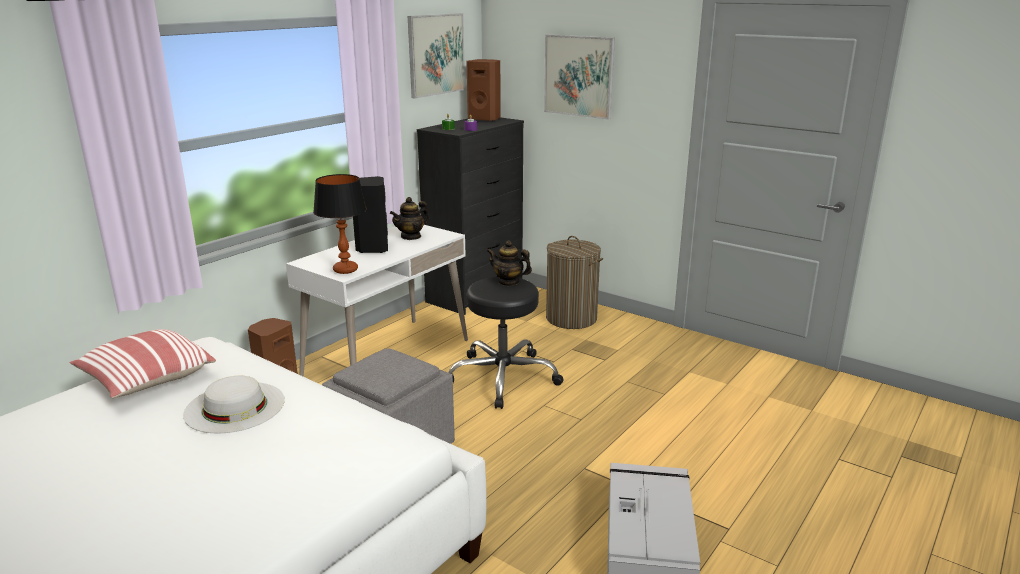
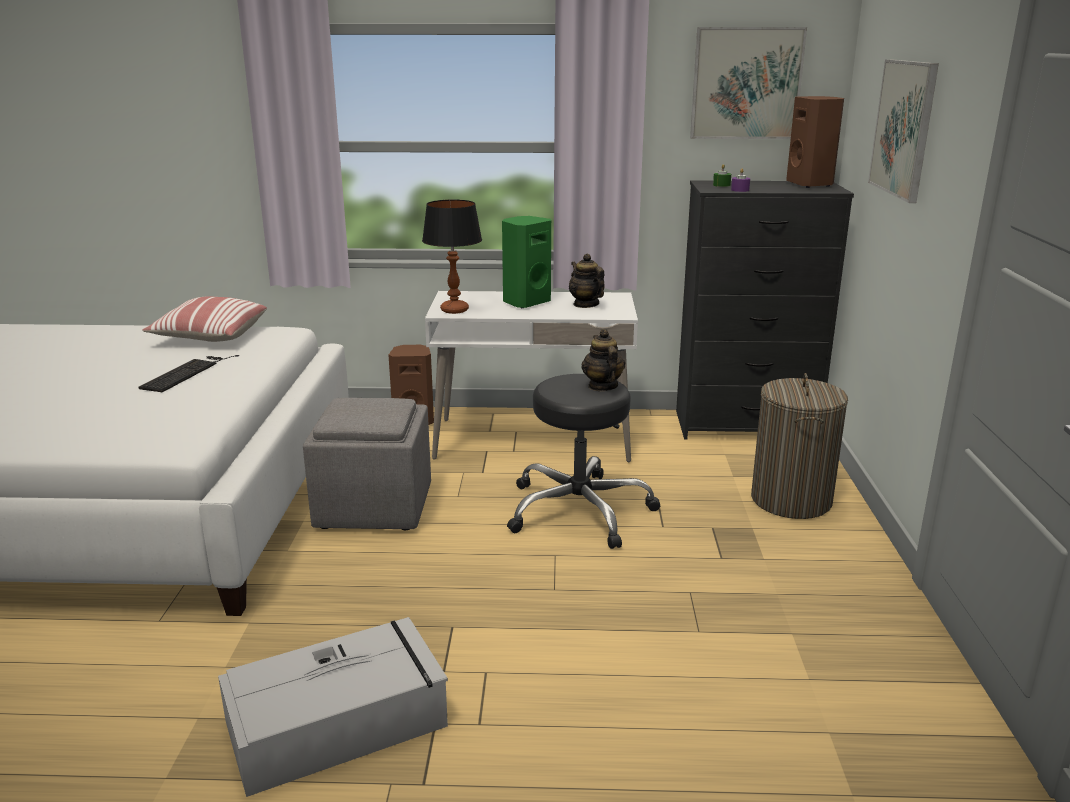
camera: 55 degrees right, 0 degrees up
white hat [183,376,285,434] -> keyboard [139,355,239,392]
black speaker [353,176,388,253] -> green speaker [502,216,551,308]
teapot [390,197,429,240] -> teapot turned 45 degrees clockwise [569,254,605,308]

